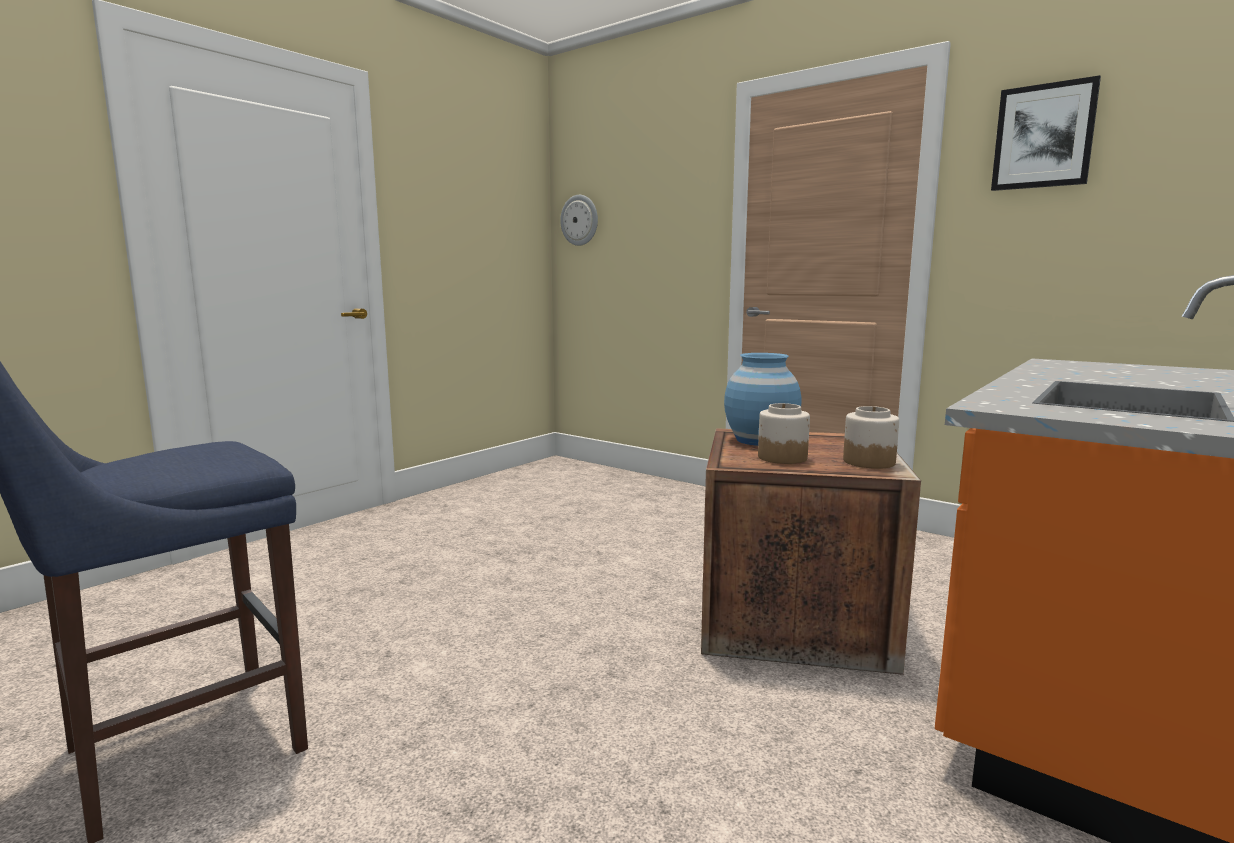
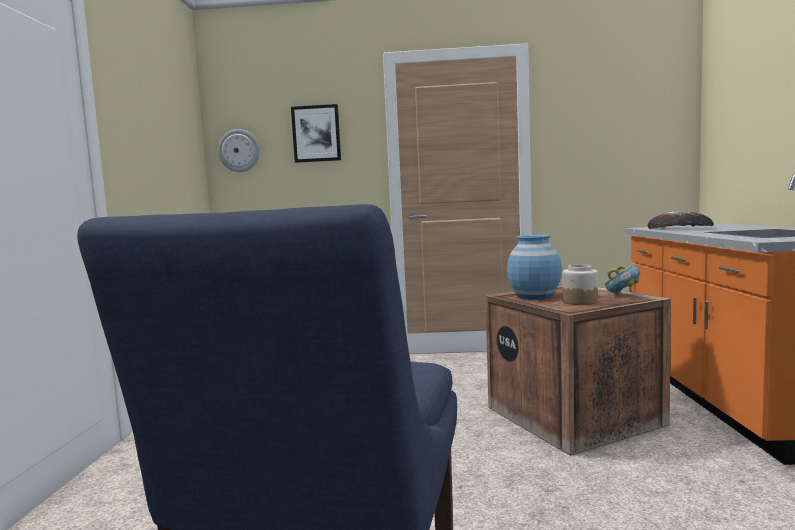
camera: 35 degrees left, 5 degrees down
jar [843,406,899,469] -> bowl [605,265,640,296]
picture [991,75,1101,191] -> picture moved to [291,104,341,163]
none -> bread [648,211,714,229]

